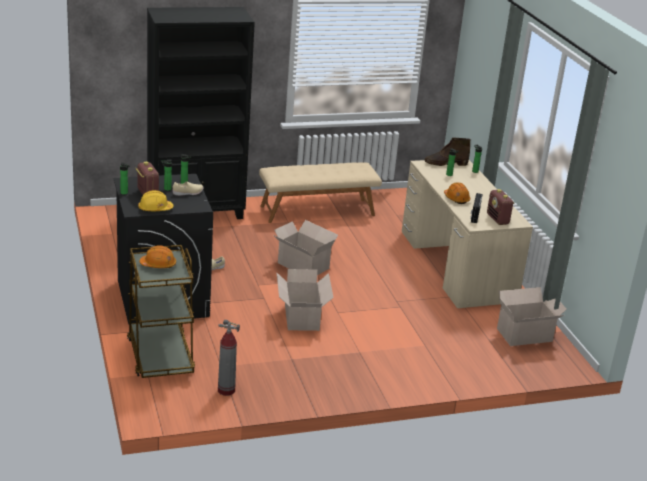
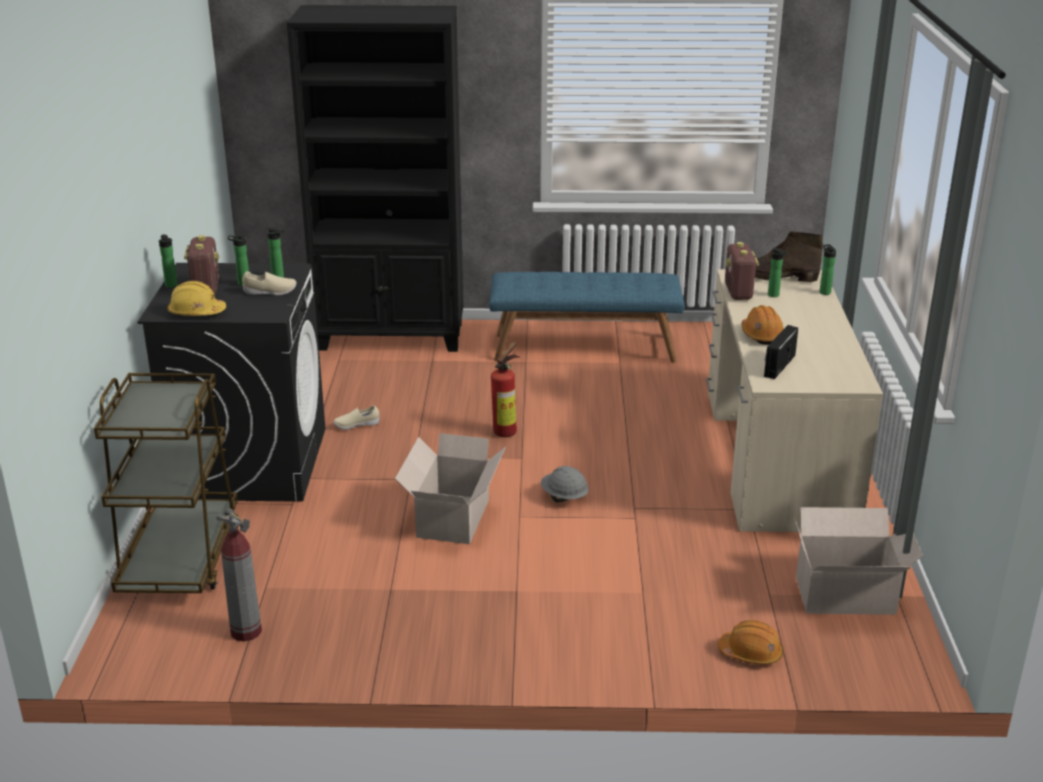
camera: 20 degrees right, 0 degrees up
orange hard hat [139,245,176,268] -> orange hard hat moved to [718,620,784,665]
beige bench [259,162,382,223] -> blue bench [489,272,685,363]
cardboard box [274,220,338,275] -> fire extinguisher [491,342,520,437]
radio [487,189,515,225] -> radio moved to [725,242,759,300]
none -> grey hard hat [541,466,589,502]

